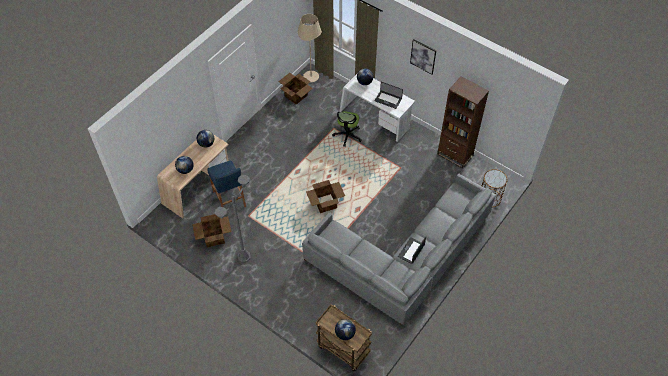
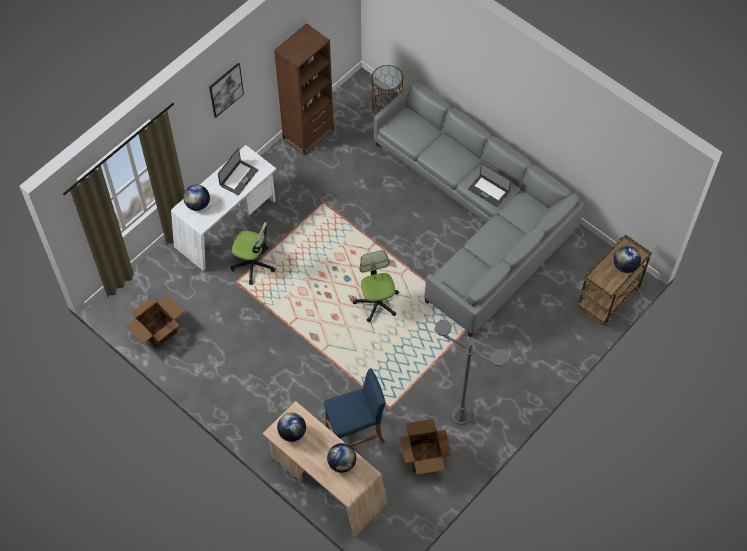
camera: 85 degrees left, 5 degrees up
beige floor lamp [298,14,322,82] -> none
cardboard box [306,180,345,213] -> office chair [353,250,399,322]

